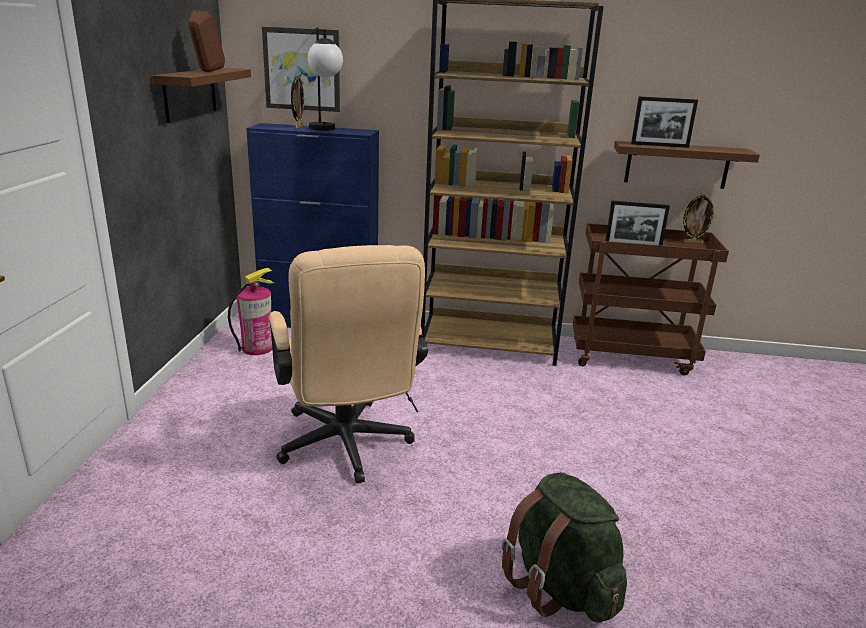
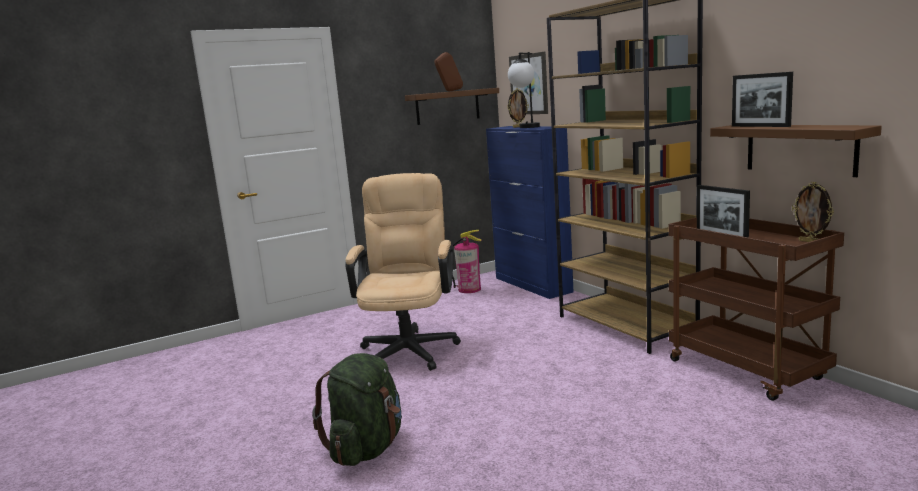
camera: 55 degrees right, 10 degrees down
beige office chair [269,245,428,483] -> beige office chair turned 150 degrees clockwise [345,173,461,371]

